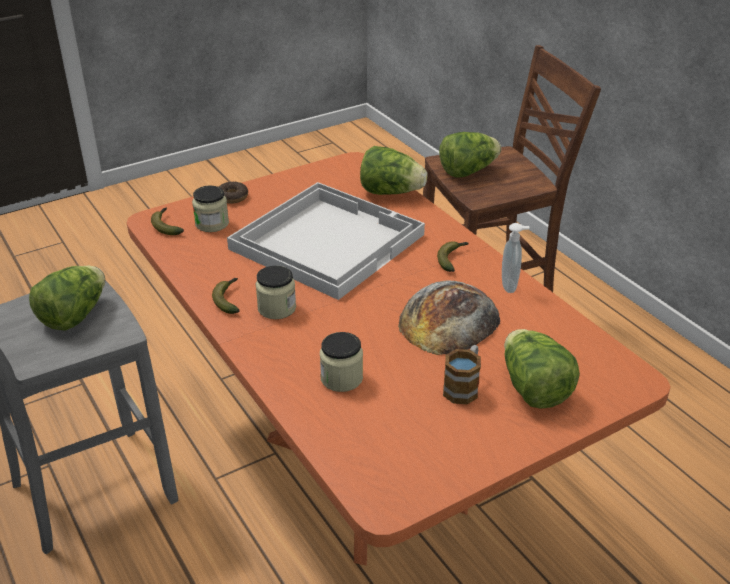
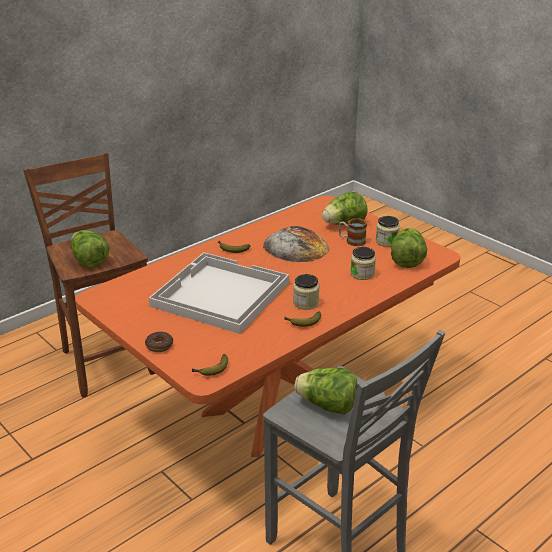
camera: 100 degrees left, 5 degrees down
jar [192,185,229,232] -> jar moved to [376,216,400,247]
lettuce [360,146,428,195] -> lettuce moved to [391,228,427,268]
soap dispenser [502,223,530,293] -> none

